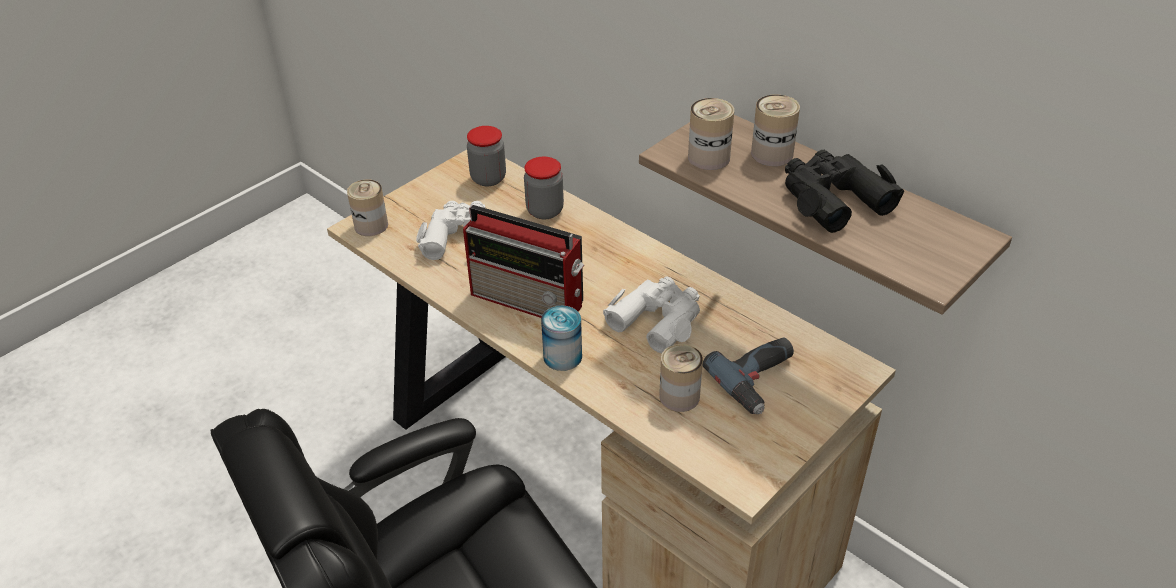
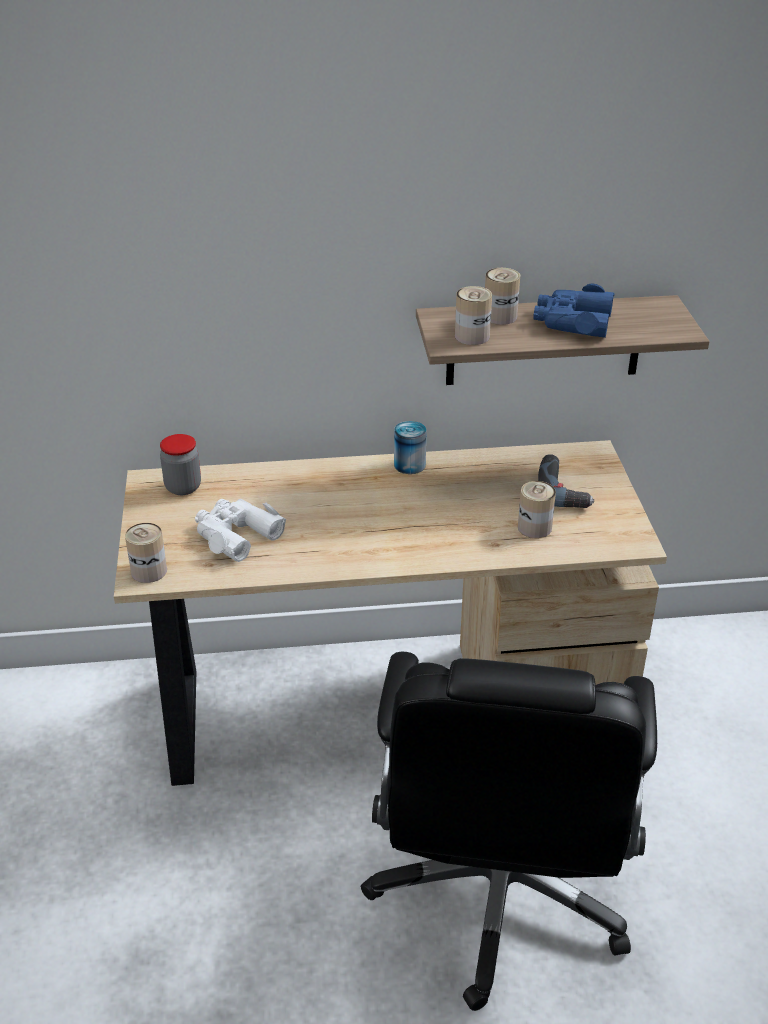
camera: 50 degrees left, 5 degrees down
radio [463,205,584,318] -> none
jar [524,157,564,219] -> none
can [541,306,582,371] -> can moved to [394,421,427,474]
white binoculars [603,277,700,353] -> none
black binoculars [785,150,904,233] -> blue binoculars [533,284,615,338]

